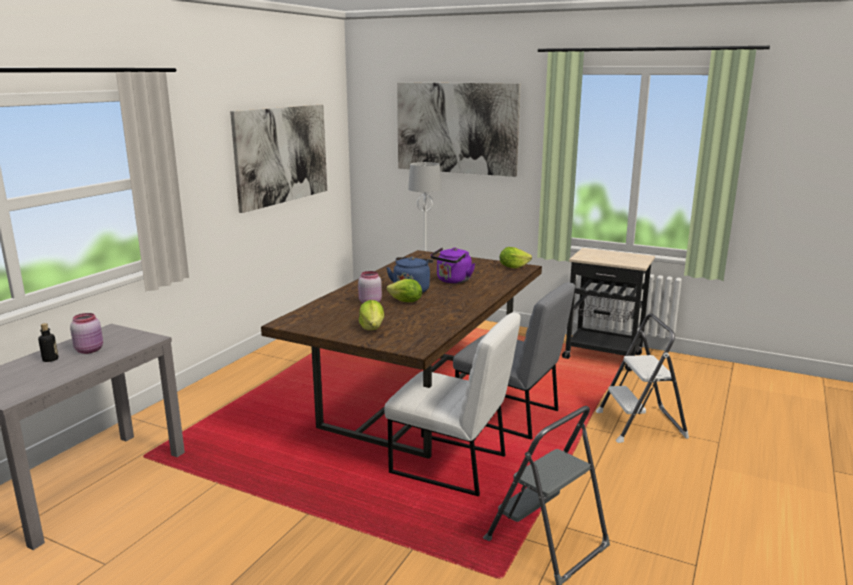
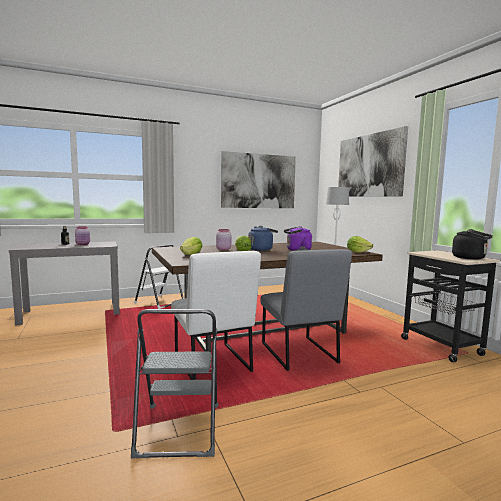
camera: 40 degrees right, 10 degrees down
white step ladder [596,314,689,443] -> white step ladder moved to [133,245,184,309]
none -> black kettle [452,229,493,260]

